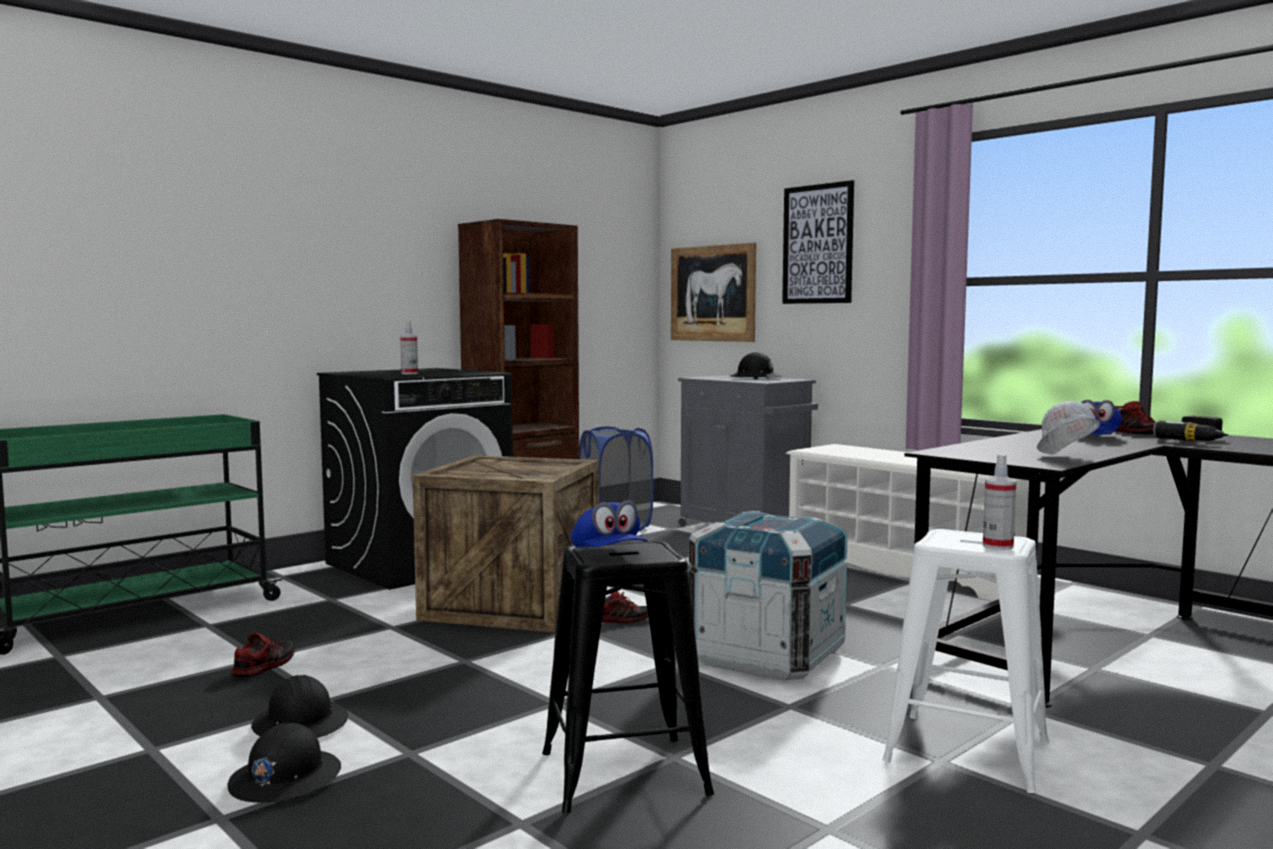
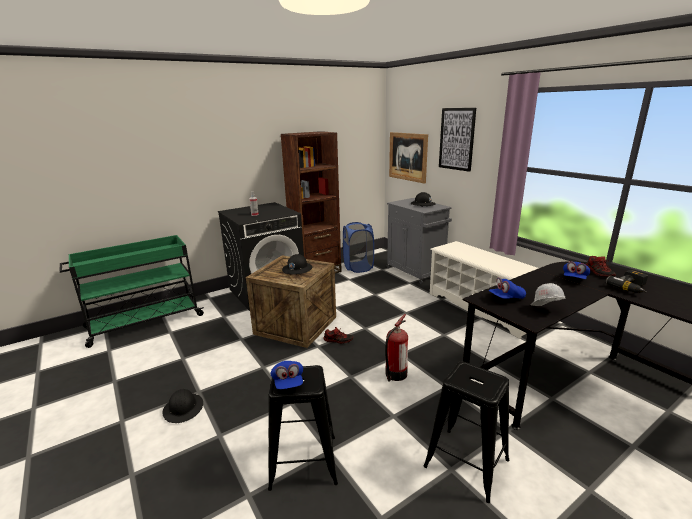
camera: 10 degrees right, 15 degrees up
black hard hat [228,723,341,803] -> black hard hat moved to [282,254,312,275]
shoe [231,633,295,677] -> none
crate [689,511,848,680] -> fire extinguisher [385,314,408,381]
white stool [882,529,1049,793] -> black stool [424,361,510,503]
spray bottle [983,455,1016,550] -> none
none -> blue cap [489,277,526,299]

